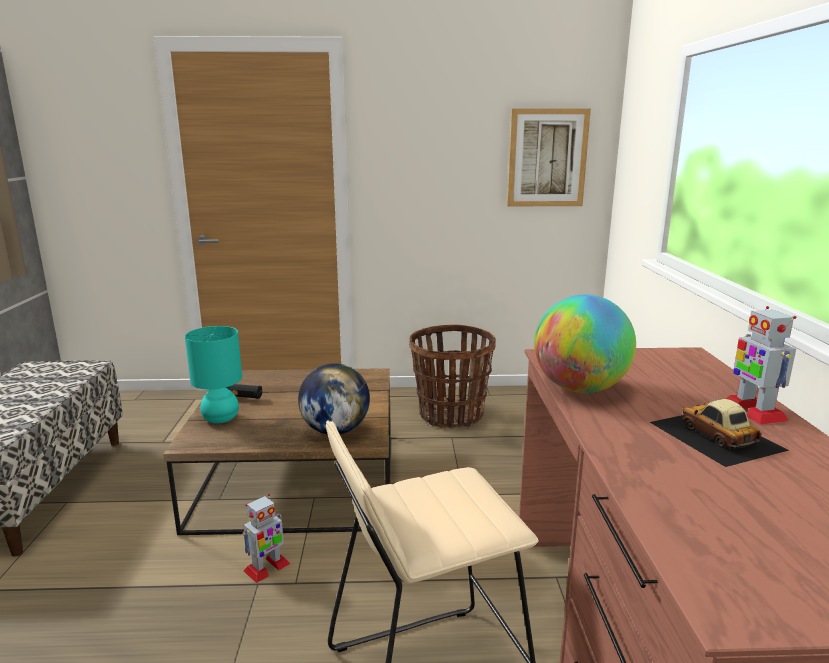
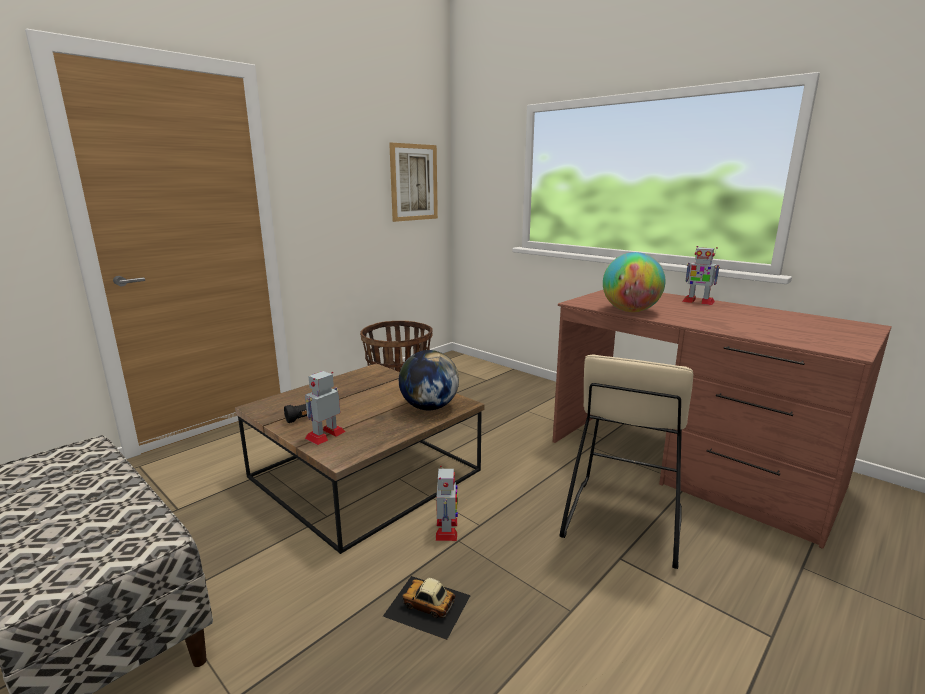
camera: 45 degrees left, 0 degrees up
turquoise table lamp [185,326,242,423] -> toy robot [305,371,345,445]
toy car [650,399,789,467] -> toy car moved to [383,576,471,640]

